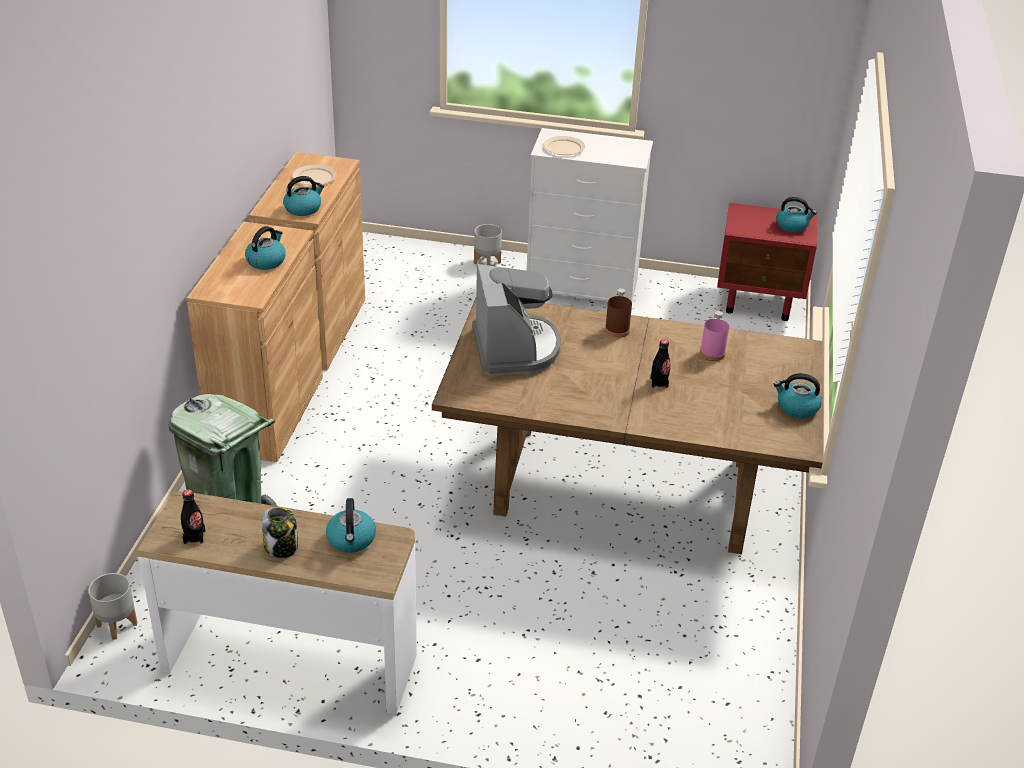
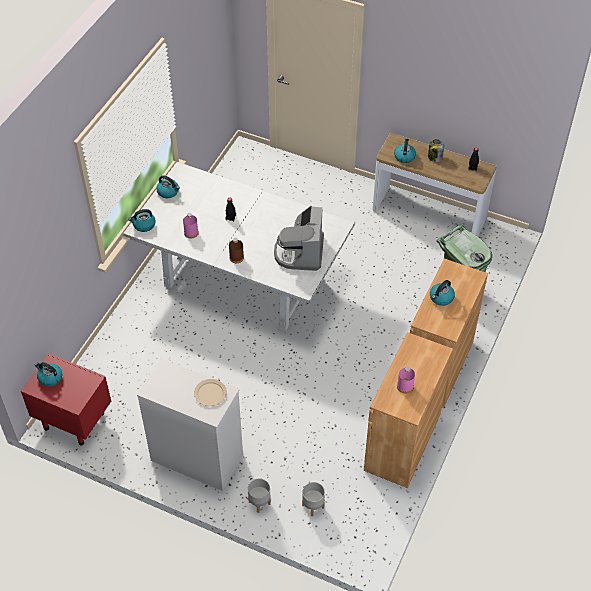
camera: 165 degrees left, 15 degrees up
grey planter [88,573,137,640] -> grey planter moved to [302,482,325,516]
kettle [283,176,325,216] -> kettle moved to [128,209,156,232]
beige plate [293,165,337,185] -> pink bottle [397,367,415,394]
brown dining table [432,298,824,554] -> white dining table [123,162,355,331]

